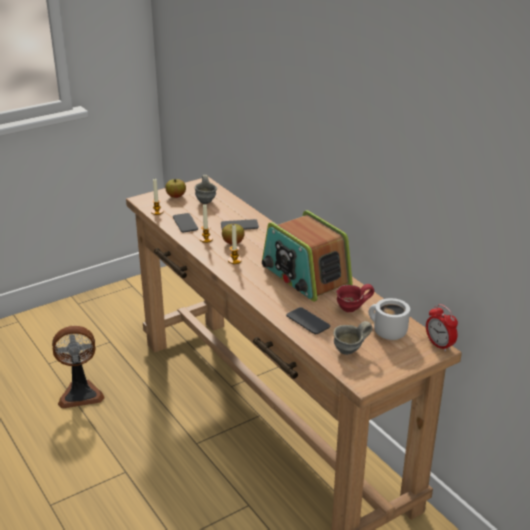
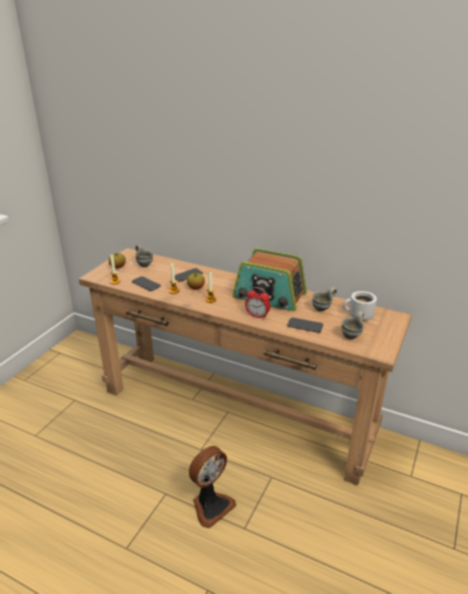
camera: 30 degrees left, 0 degrees up
fan [52,326,104,409] -> fan moved to [189,446,236,529]
red mug [336,284,374,312] -> grey mug [312,287,337,312]
alarm clock [426,304,458,352] -> alarm clock moved to [245,287,270,319]

